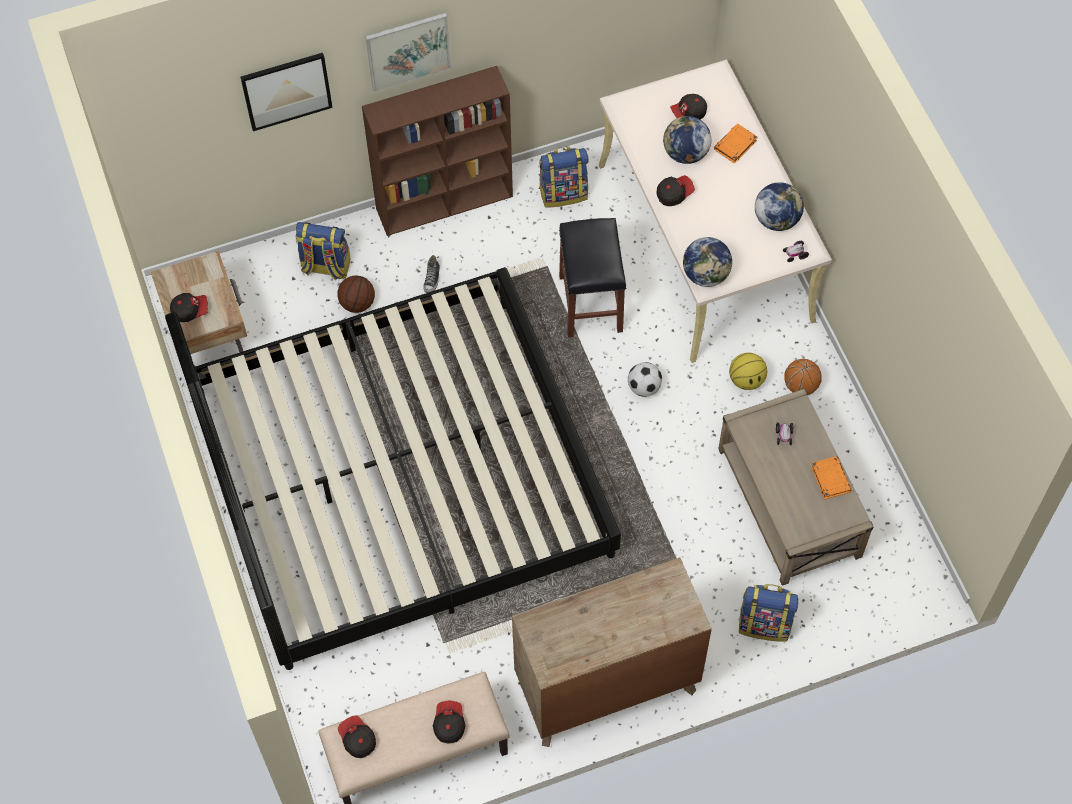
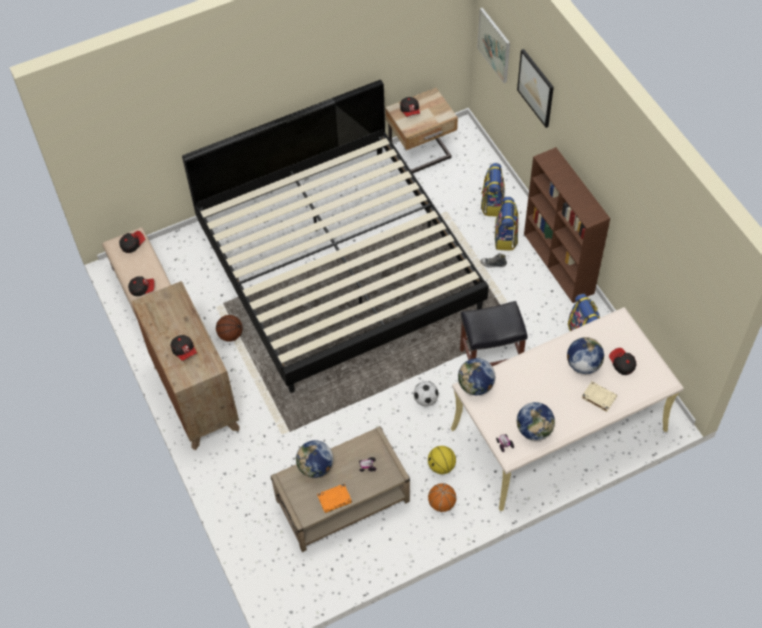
camera: 85 degrees right, 5 degrees down
basketball [337,276,375,313] -> basketball moved to [216,315,243,342]
picture [366,13,451,91] -> picture moved to [478,7,510,83]
cap [656,175,695,206] -> cap moved to [171,335,197,361]
orange book [714,124,757,164] -> beige book [582,382,617,412]
backpack [739,584,798,642] -> backpack moved to [495,197,518,251]
none -> globe [296,440,333,478]

